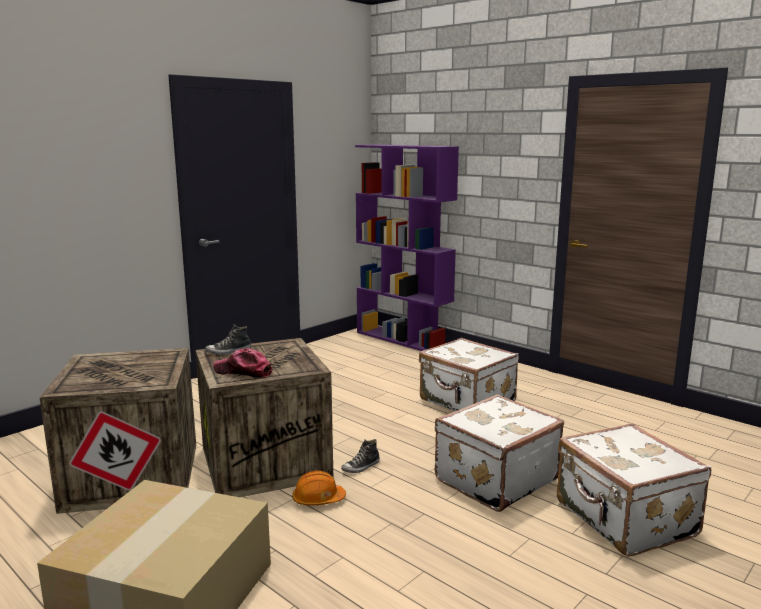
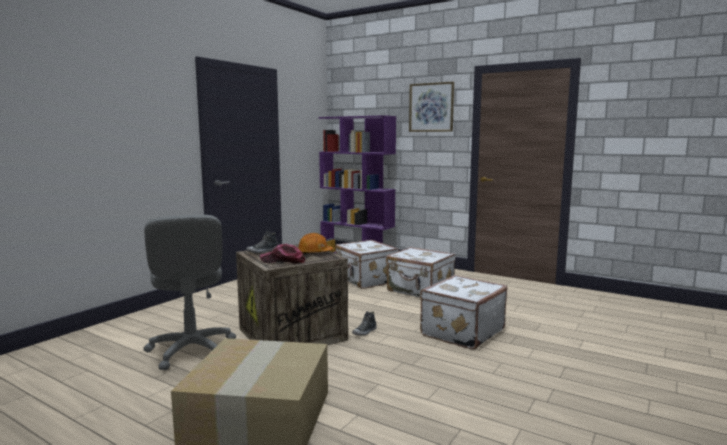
camera: 10 degrees left, 5 degrees down
crate [39,348,196,514] -> grey office chair [143,215,236,370]
orange hard hat [292,470,346,505] -> orange hard hat moved to [298,233,333,254]
white suitcase [557,423,711,557] -> white suitcase moved to [335,240,399,289]
none -> picture [409,82,454,132]

